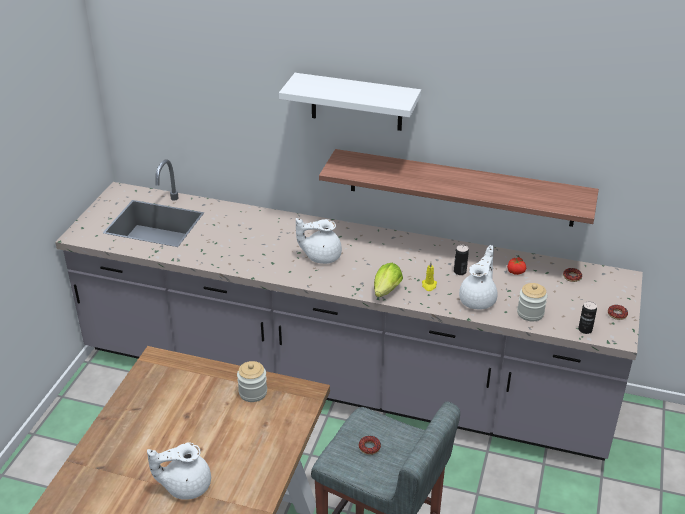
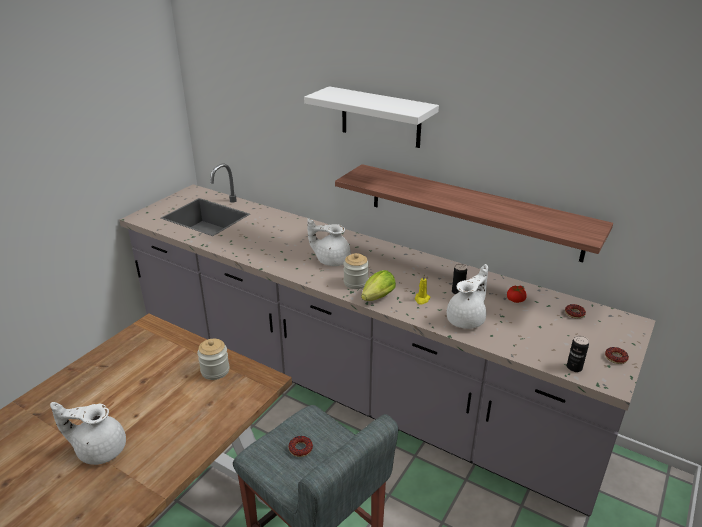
camera: 15 degrees right, 5 degrees down
jar [517,283,547,321] -> jar moved to [343,253,369,289]

